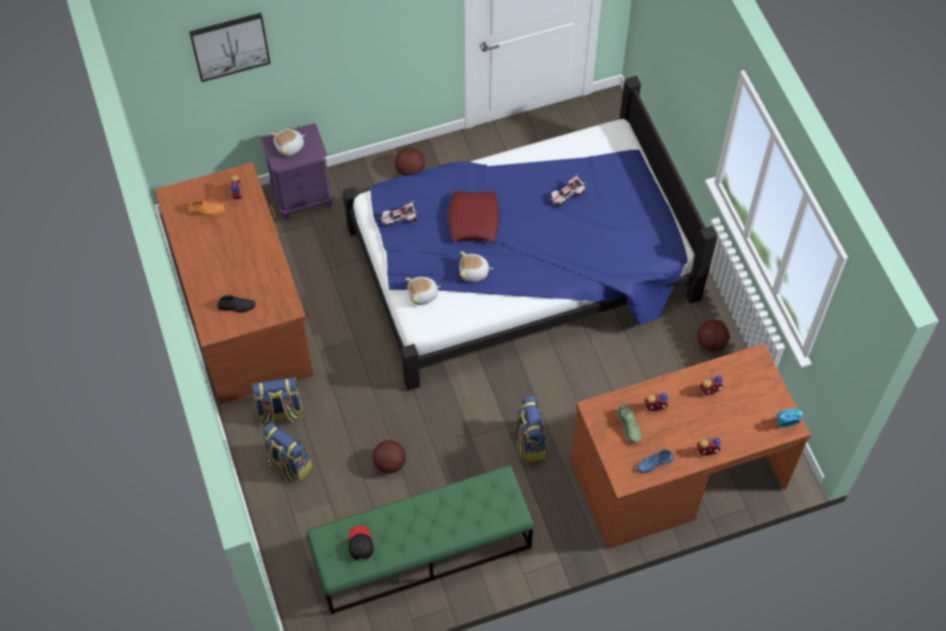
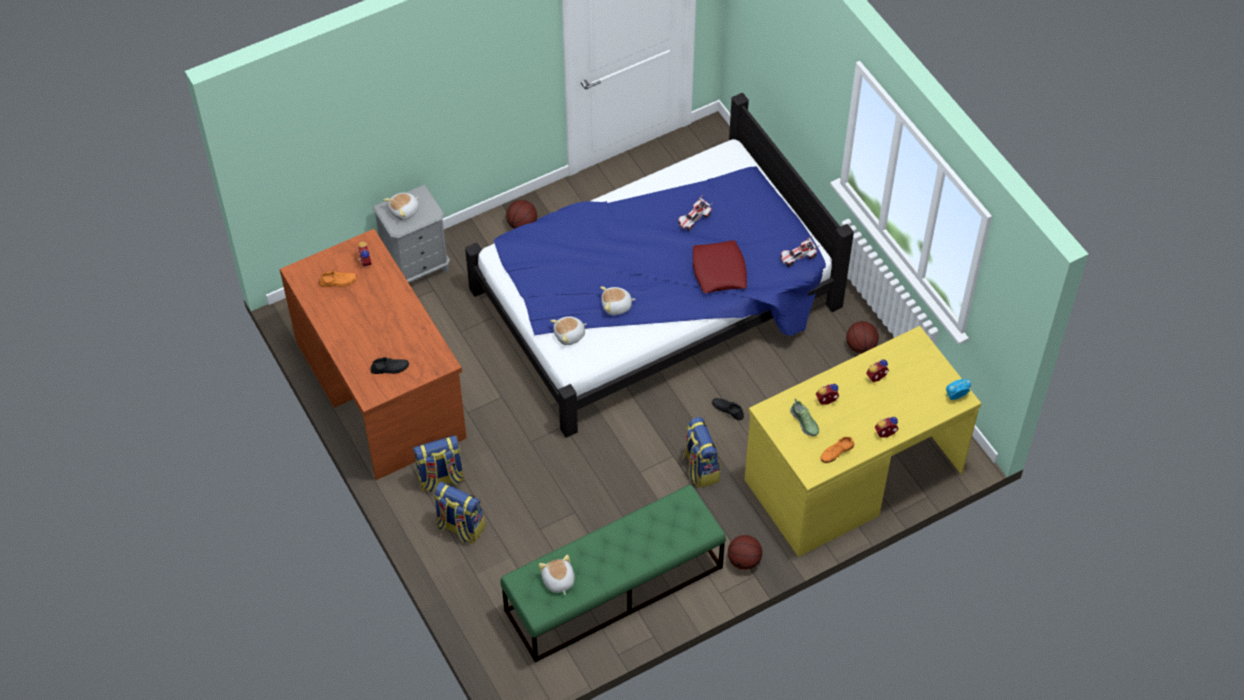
camera: 10 degrees left, 5 degrees down
picture [189,13,271,82] -> none
purple nightstand [261,123,333,219] -> grey nightstand [373,185,450,283]
black cap [349,525,374,561] -> plush toy [539,555,574,595]
basketball [373,440,406,473] -> basketball moved to [728,535,762,570]
toy car [380,200,419,227] -> toy car moved to [779,236,820,267]
red pillow [448,191,499,242] -> red pillow moved to [692,240,747,293]
brown desk [571,343,811,549] -> yellow desk [744,326,981,557]
blue shoe [637,449,674,473] -> orange shoe [820,437,854,463]
none -> black shoe [712,398,744,420]

